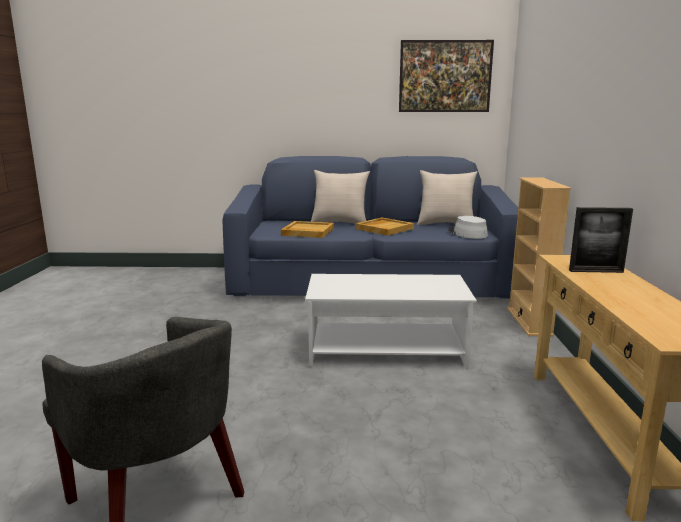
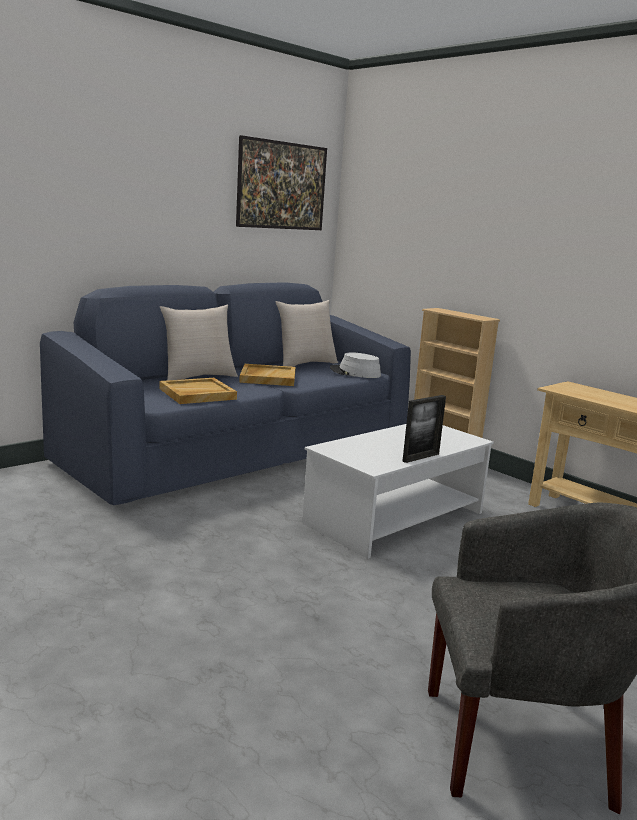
camera: 45 degrees left, 0 degrees up
picture frame [569,207,633,273] -> picture frame moved to [403,395,446,463]

